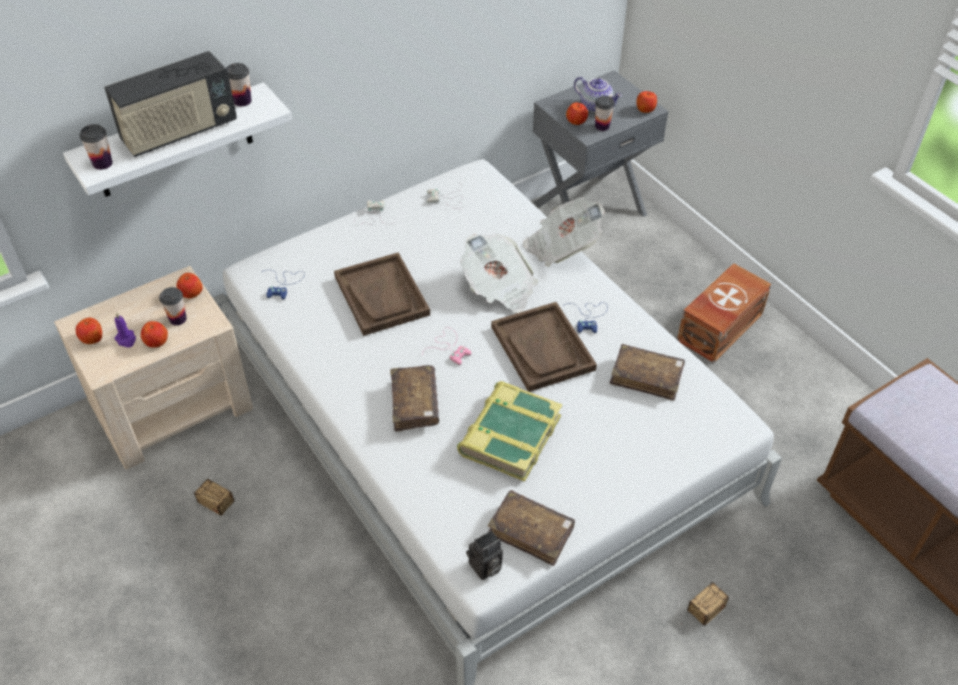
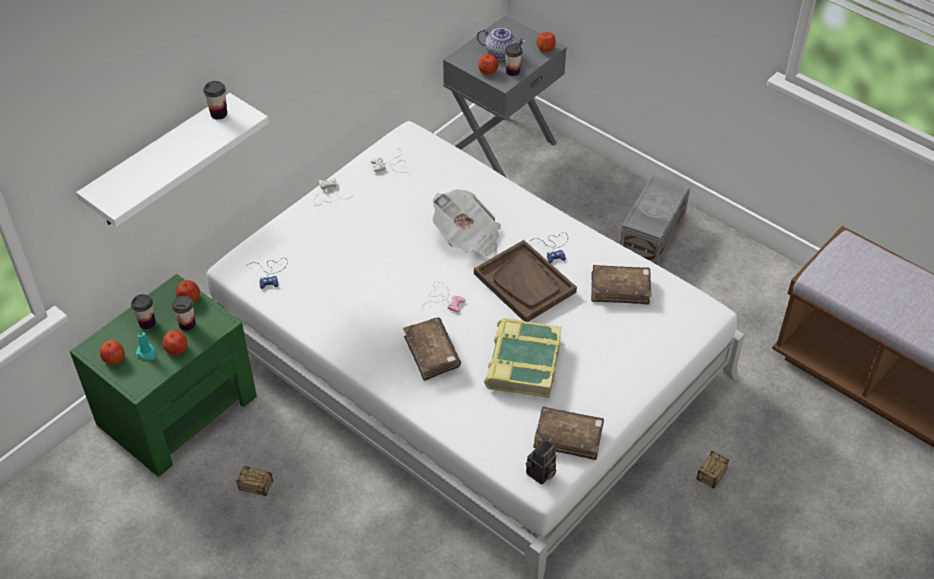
camera: 15 degrees left, 0 degrees up
beige nightstand [54,266,253,470] -> green nightstand [70,274,257,477]
cup [79,124,112,170] -> cup moved to [131,294,155,329]
radio [104,51,237,157] -> none
purple candle [114,313,136,348] -> turquoise candle [136,330,156,360]
brown tray [334,252,430,336] -> none
newspaper [523,197,605,267] -> none
brown storage box [677,263,772,363] -> grey storage box [620,174,690,265]

